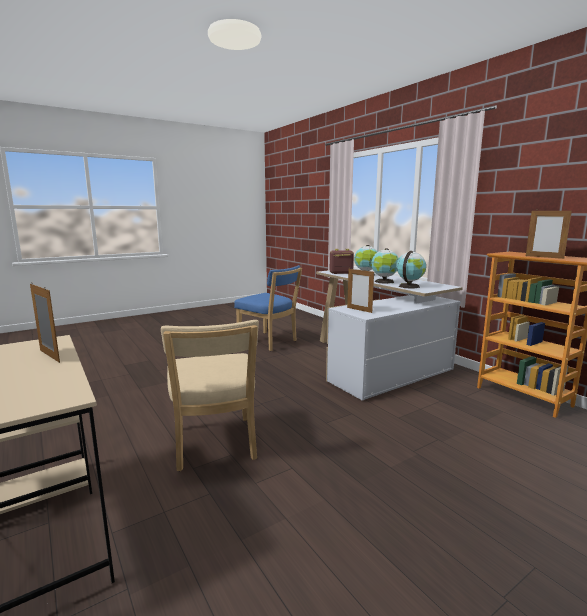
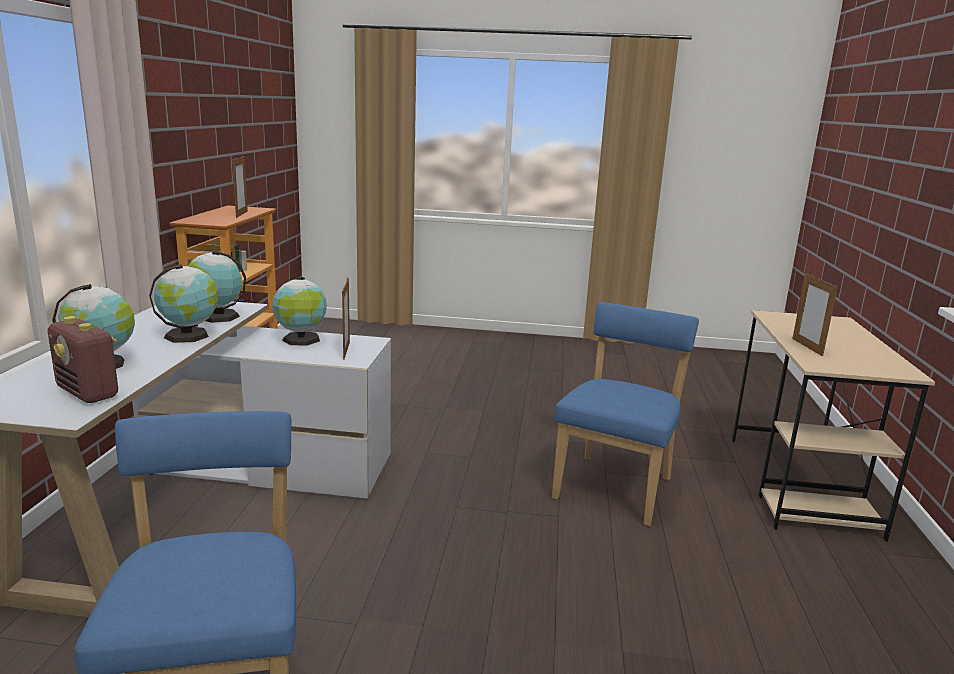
camera: 140 degrees left, 5 degrees up
beige chair [161,320,259,471] -> blue chair [552,302,699,526]
none -> globe [272,277,327,345]

